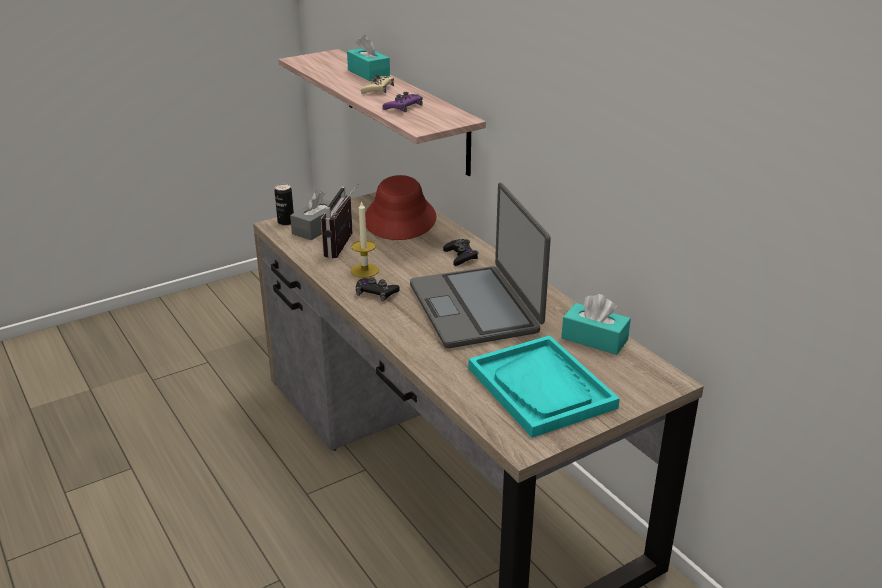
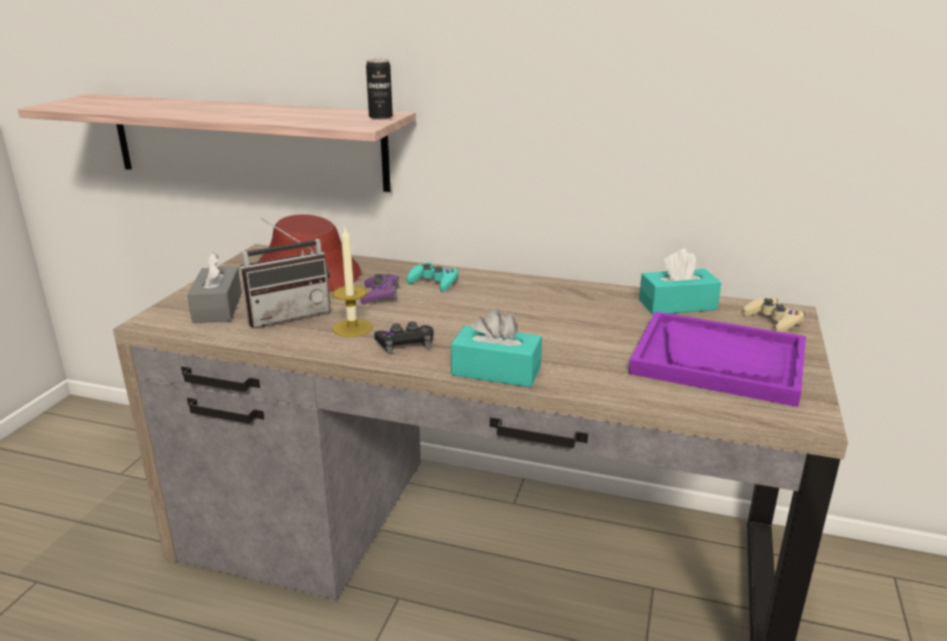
camera: 40 degrees left, 5 degrees down
can [274,184,294,226] -> can moved to [366,59,393,120]
radio [321,183,359,259] -> radio turned 90 degrees counterclockwise [240,218,330,327]
turquoise tissue box [347,35,390,81] -> turquoise tissue box moved to [451,309,542,387]
beige game controller [361,74,394,94] -> beige game controller moved to [742,297,805,332]
purple game controller [383,92,423,112] -> purple game controller moved to [360,274,399,304]
laptop [410,183,551,348] -> none
black game controller [443,239,479,266] -> turquoise game controller [407,262,458,292]
turquoise tray [468,335,620,438] -> purple tray [629,311,806,407]

